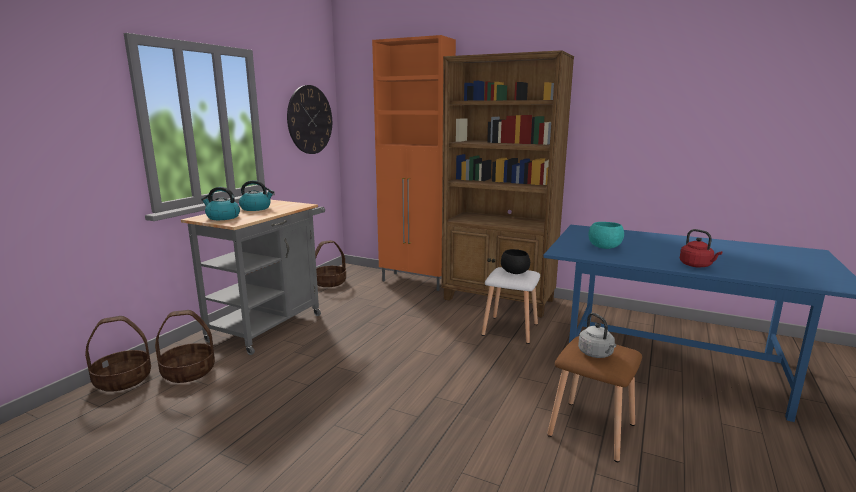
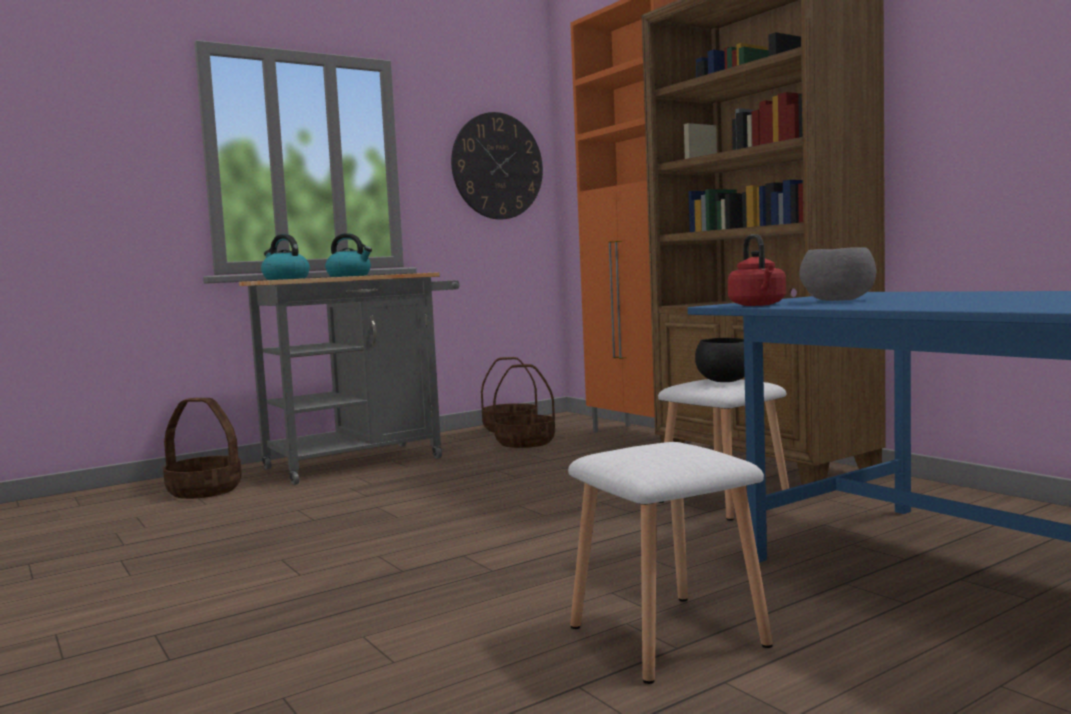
camera: 30 degrees right, 10 degrees down
basket [85,316,151,392] -> basket moved to [493,364,555,448]
brown stool [547,336,642,462] -> white stool [568,442,773,684]
grey kettle [578,313,616,358] -> none
turquoise bowl [588,222,624,249] -> grey bowl [799,248,876,301]
red kettle [680,229,723,267] -> red kettle moved to [728,234,786,306]

